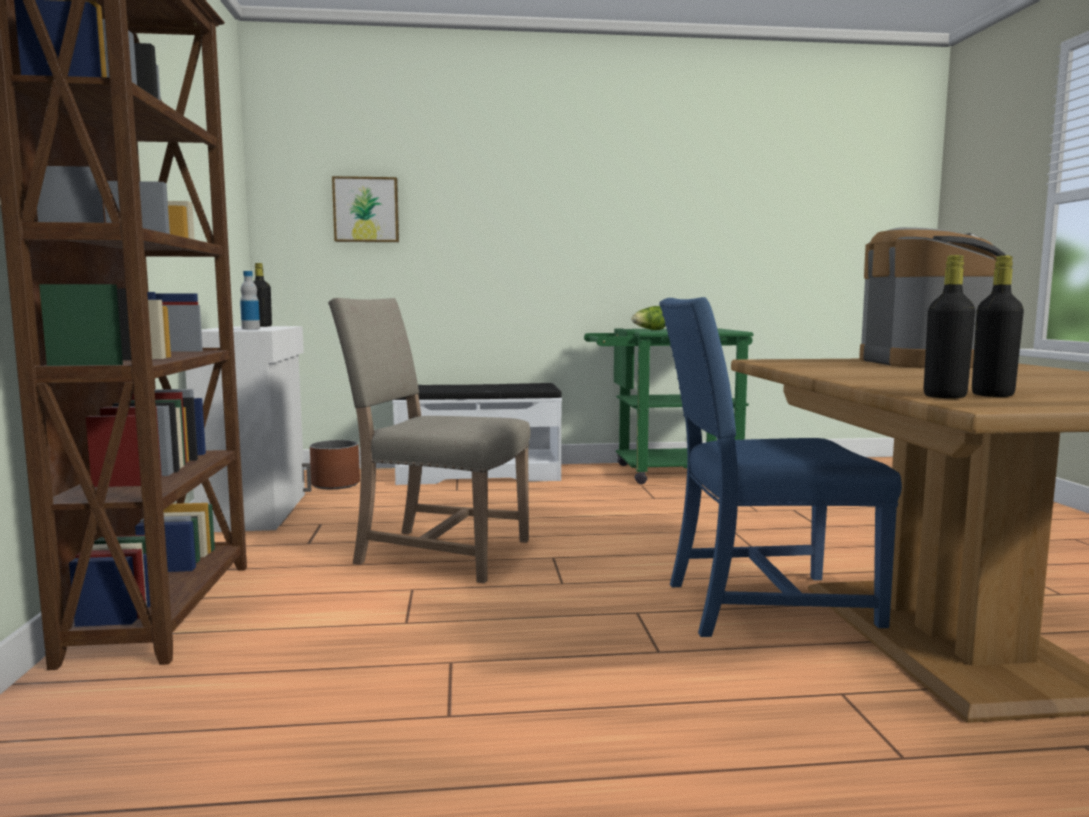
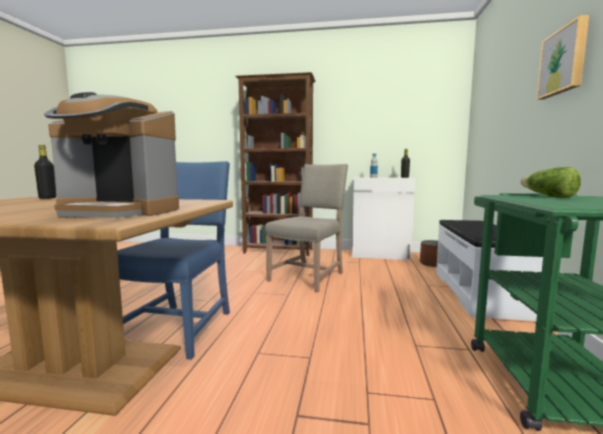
camera: 105 degrees right, 0 degrees up
picture [332,176,399,242] -> picture moved to [536,15,589,100]
black bottle [972,256,1024,397] -> none

